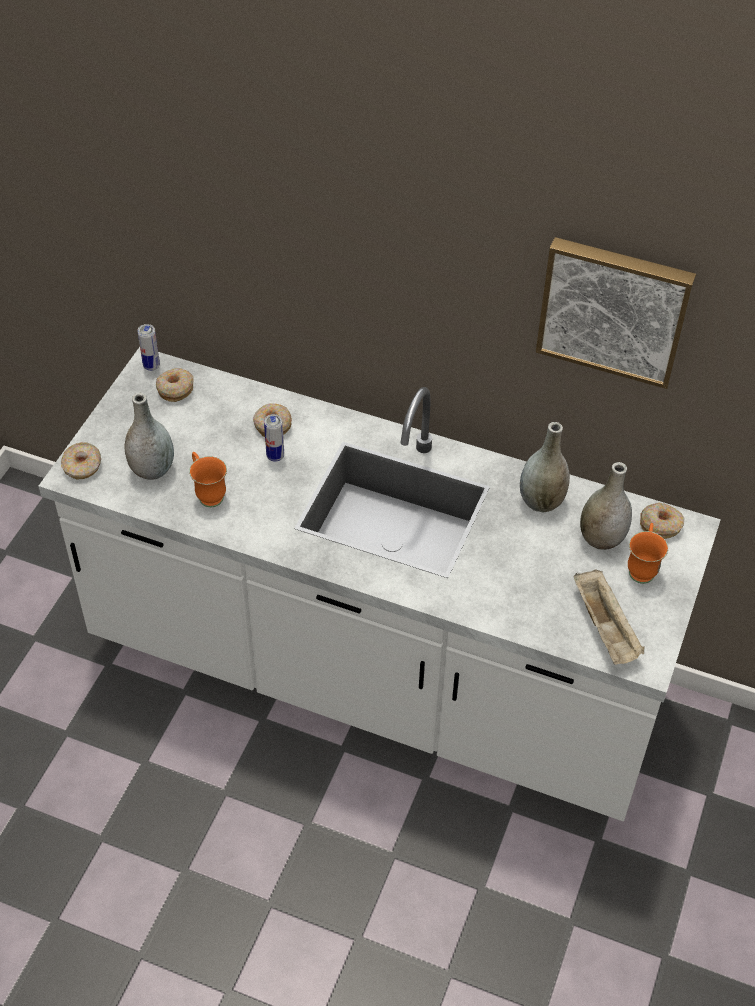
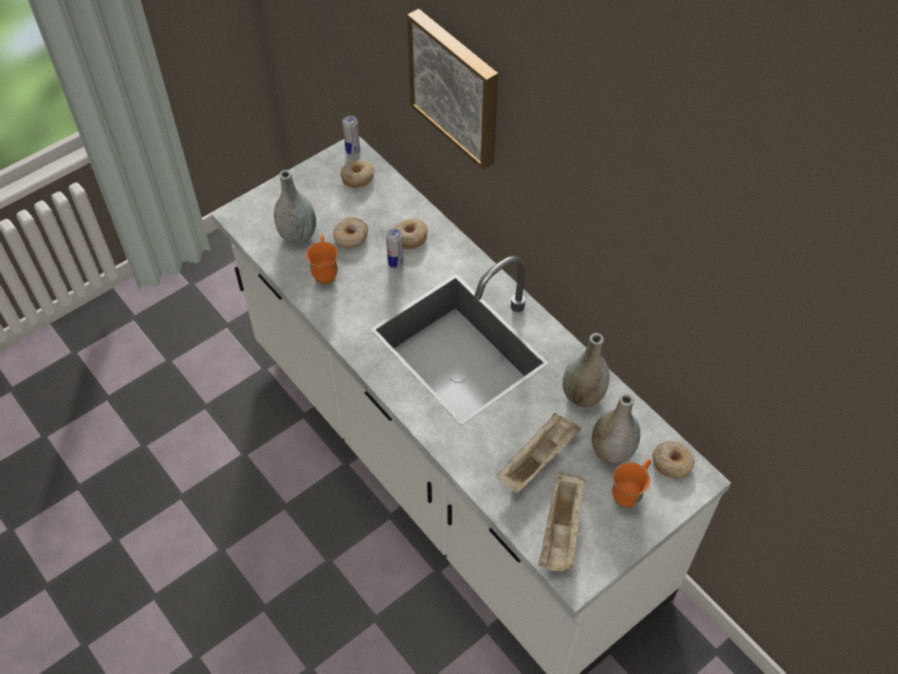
camera: 30 degrees right, 5 degrees up
donut [61,442,101,479] -> donut moved to [333,217,368,248]
picture [536,237,696,389] -> picture moved to [407,9,498,170]
none -> beige tray [497,413,582,494]

